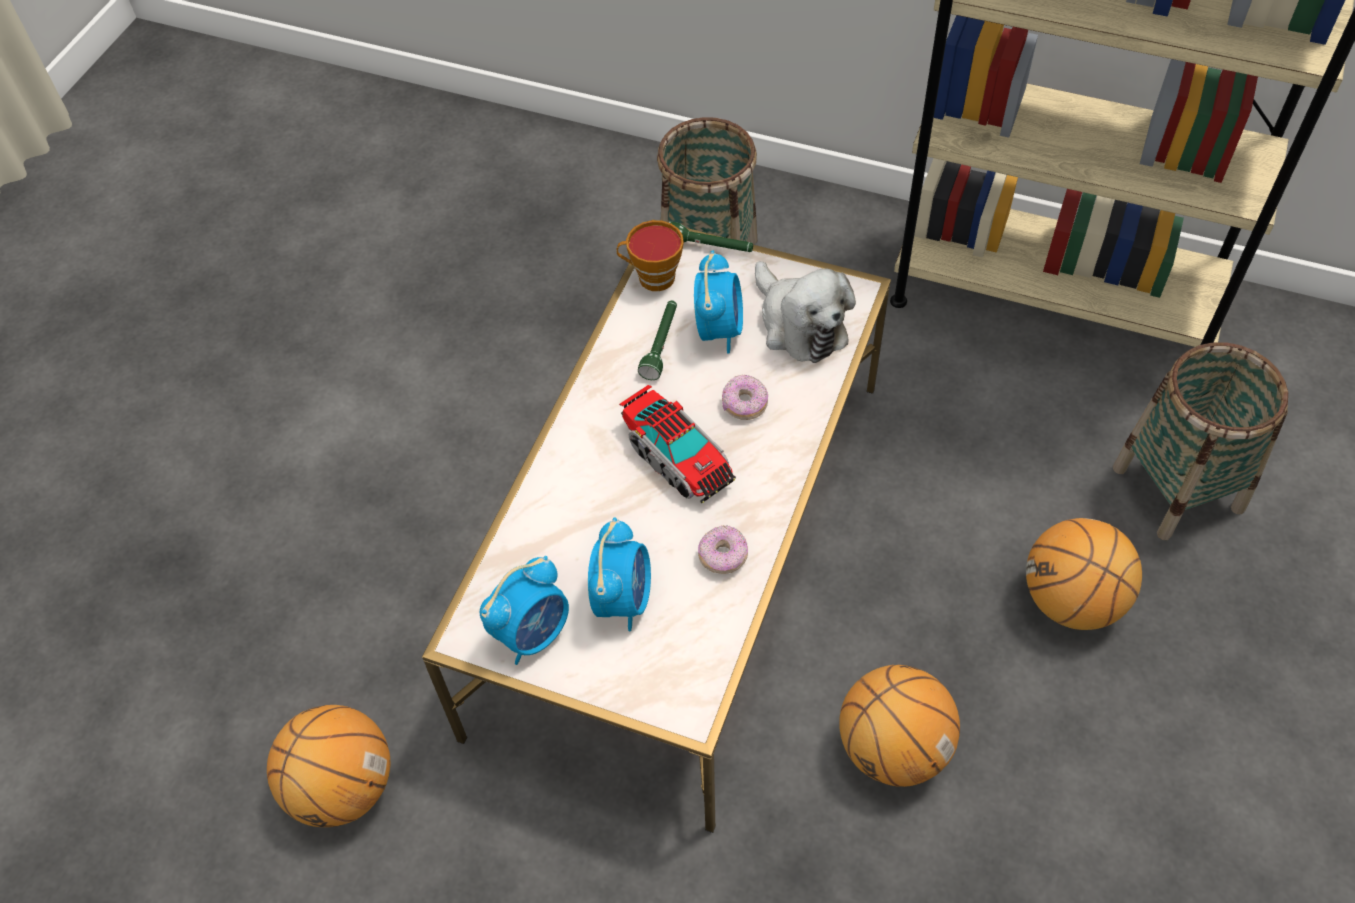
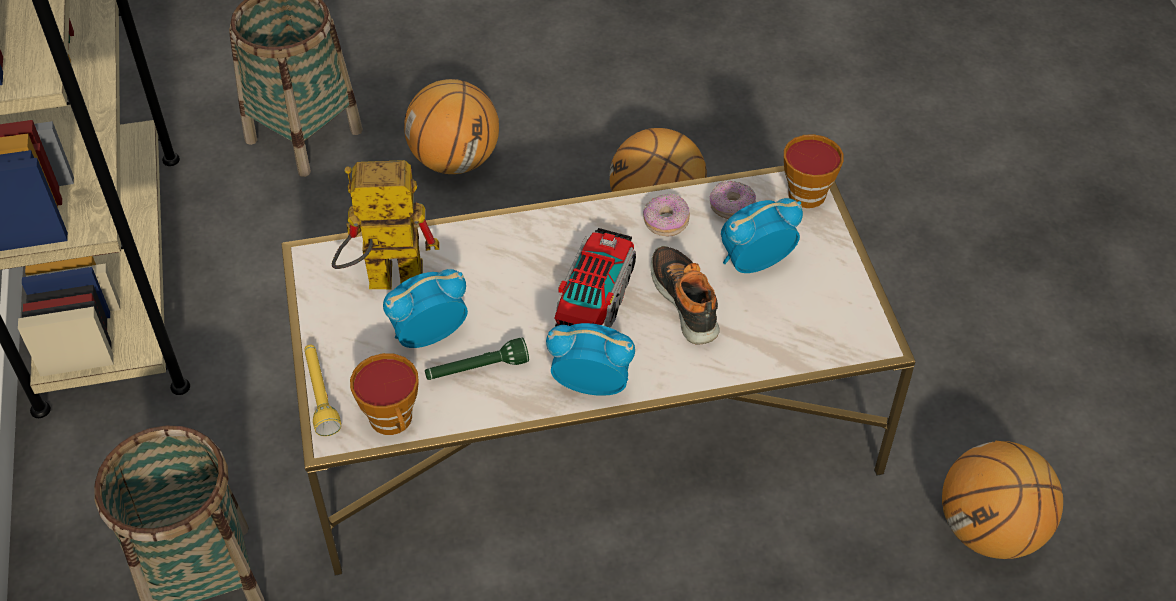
camera: 125 degrees left, 5 degrees down
alarm clock [480,556,569,665] -> alarm clock moved to [546,323,635,396]
green flashlight [668,222,753,252] -> yellow flashlight [304,345,341,436]
donut [722,375,768,420] -> donut moved to [710,181,756,219]
plush toy [755,261,856,363] -> toy robot [332,160,439,289]
none -> shoe [651,246,720,345]
none -> cup [784,134,844,208]

